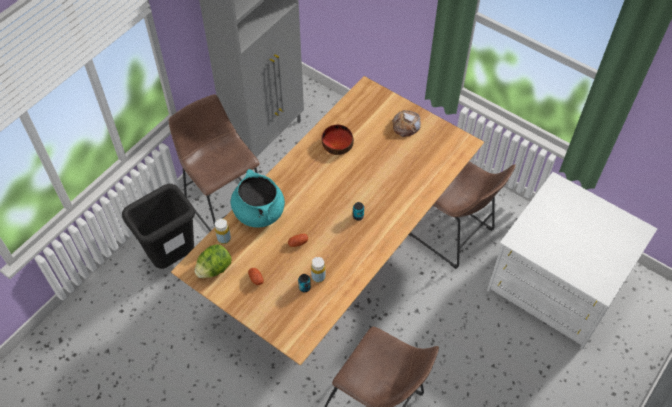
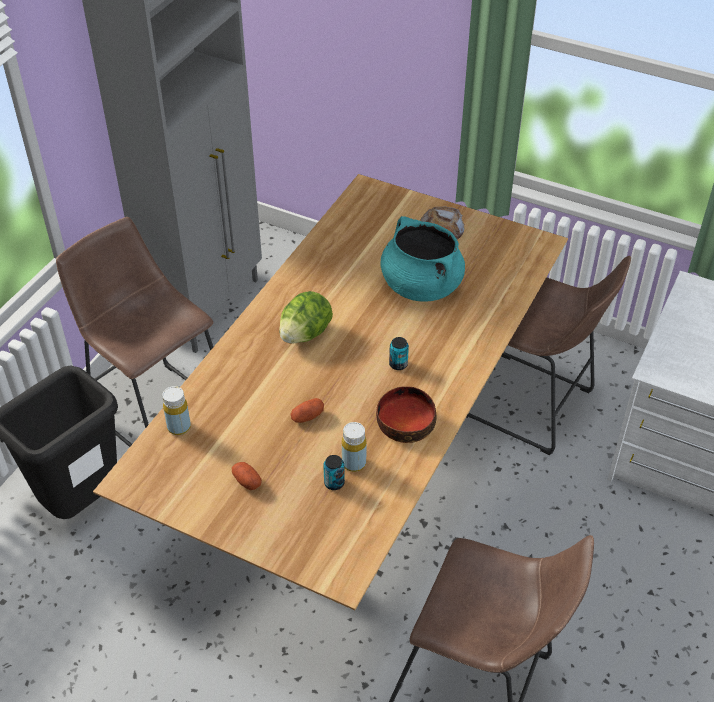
camera: 10 degrees left, 10 degrees down
lettuce [194,244,232,278] -> lettuce moved to [279,291,333,343]
turquoise cooking pot [231,169,285,228] -> turquoise cooking pot moved to [380,216,465,302]
bowl [322,124,354,155] -> bowl moved to [376,386,436,443]

